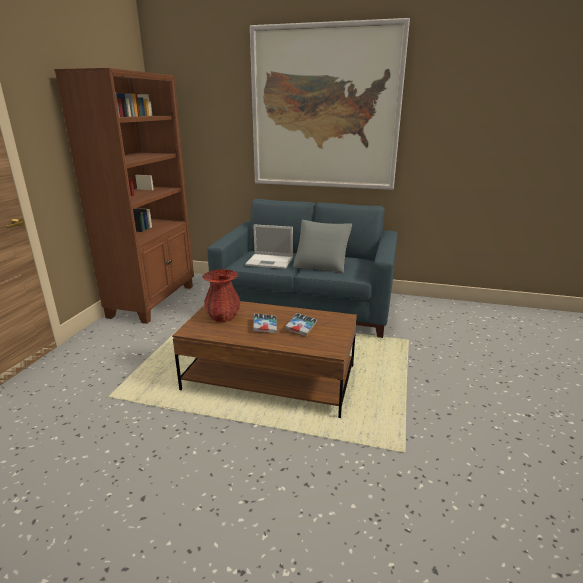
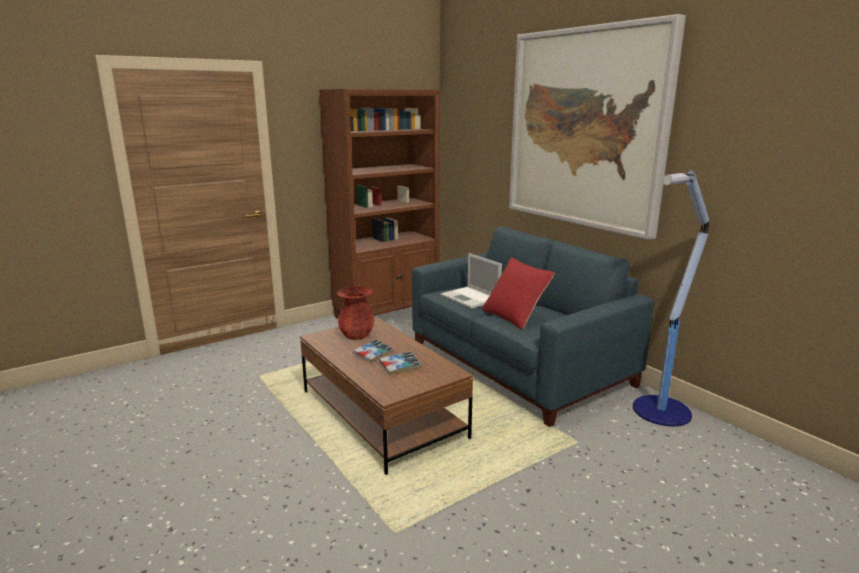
camera: 40 degrees right, 5 degrees down
grey pillow [293,220,352,273] -> red pillow [482,257,555,330]
none -> floor lamp [633,170,709,426]

